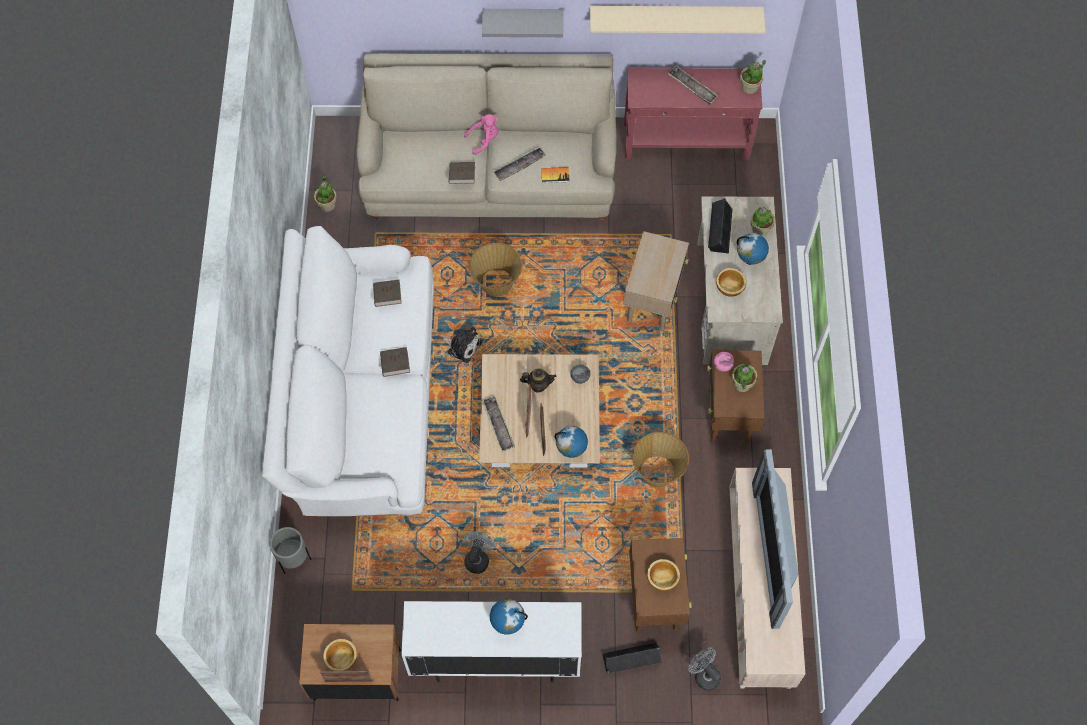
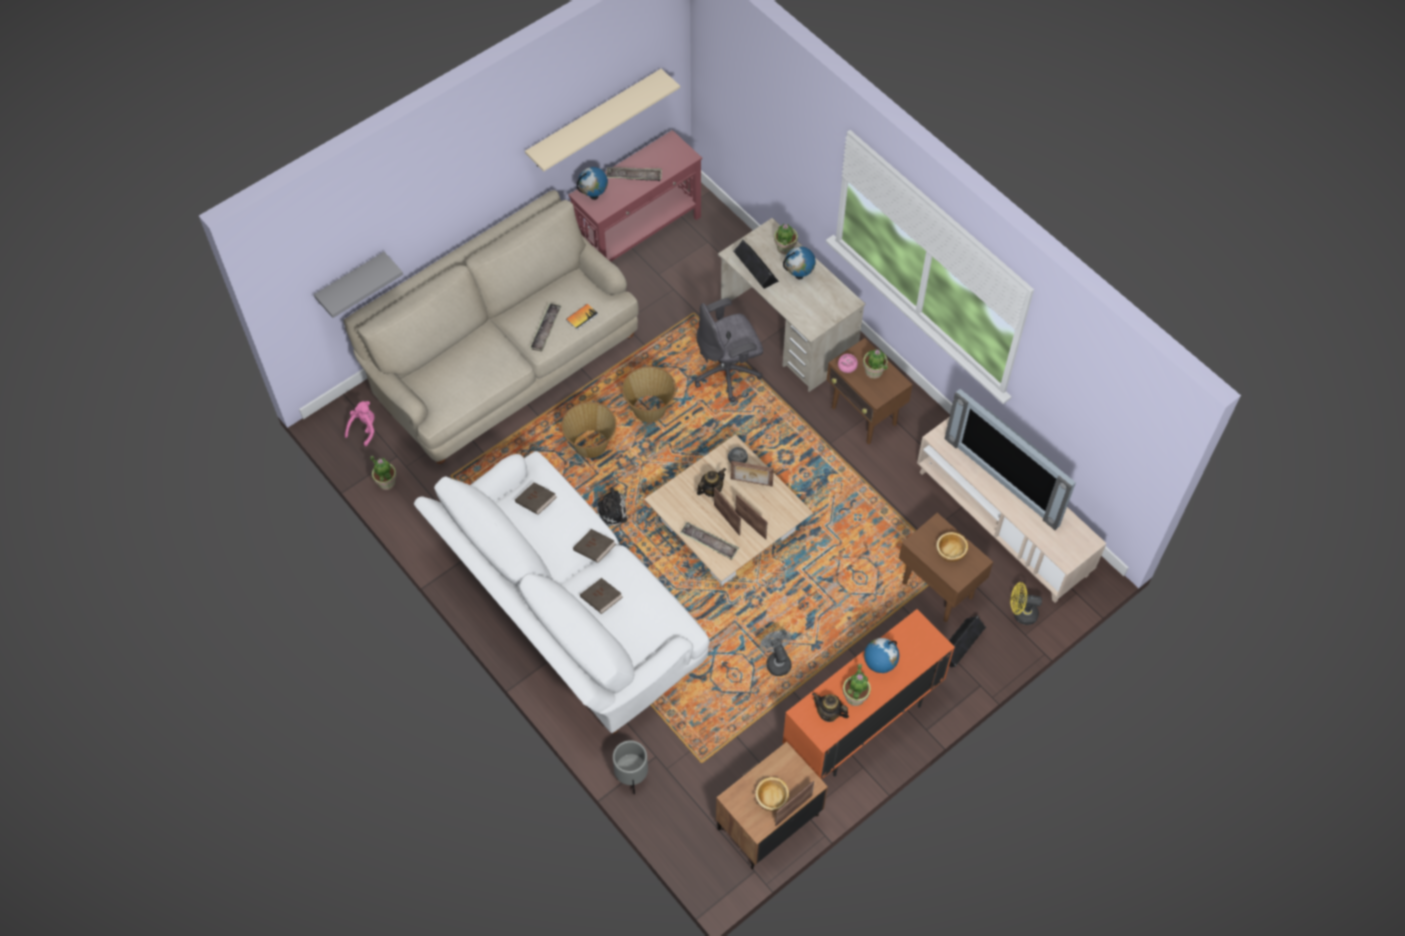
camera: 40 degrees left, 5 degrees down
white cabinet [401,601,582,683] -> orange cabinet [782,609,955,780]
brown book [449,162,475,184] -> brown book moved to [580,578,623,614]
pink plush toy [464,114,499,155] -> pink plush toy moved to [345,401,375,447]
grey shelf [482,9,563,37] -> grey shelf moved to [314,252,403,318]
globe [555,426,588,458] -> globe moved to [577,167,608,200]
beige side table [623,231,689,331] -> grey office chair [695,298,763,402]
basket [632,432,689,487] -> basket moved to [622,366,676,422]
grey fan [689,647,721,691] -> yellow fan [1011,582,1042,625]
bowl [716,268,746,297] -> none
potted plant [740,60,766,94] -> potted plant moved to [843,664,871,706]
none -> picture frame [730,461,774,486]
none -> teapot [812,693,849,722]

